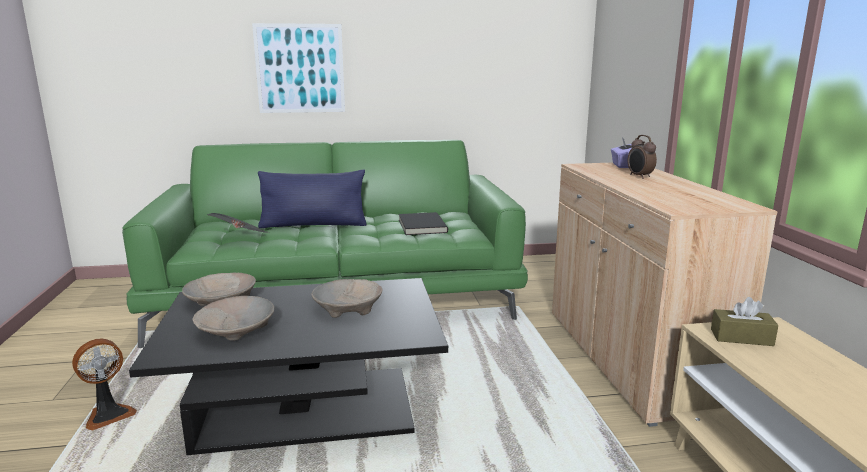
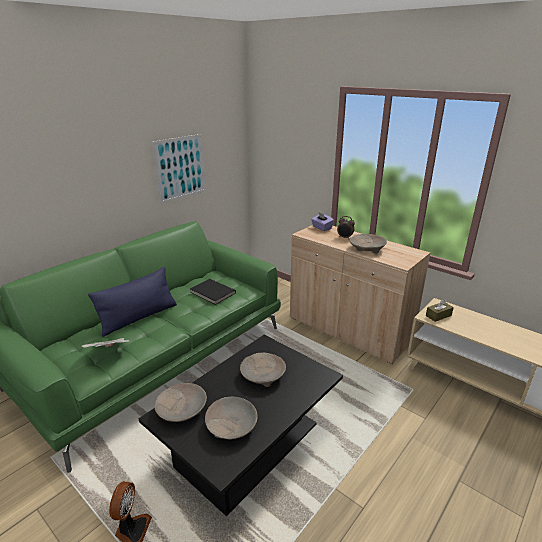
camera: 40 degrees left, 10 degrees up
picture [252,23,345,113] -> picture moved to [152,134,206,204]
none -> beige bowl [349,234,387,254]

